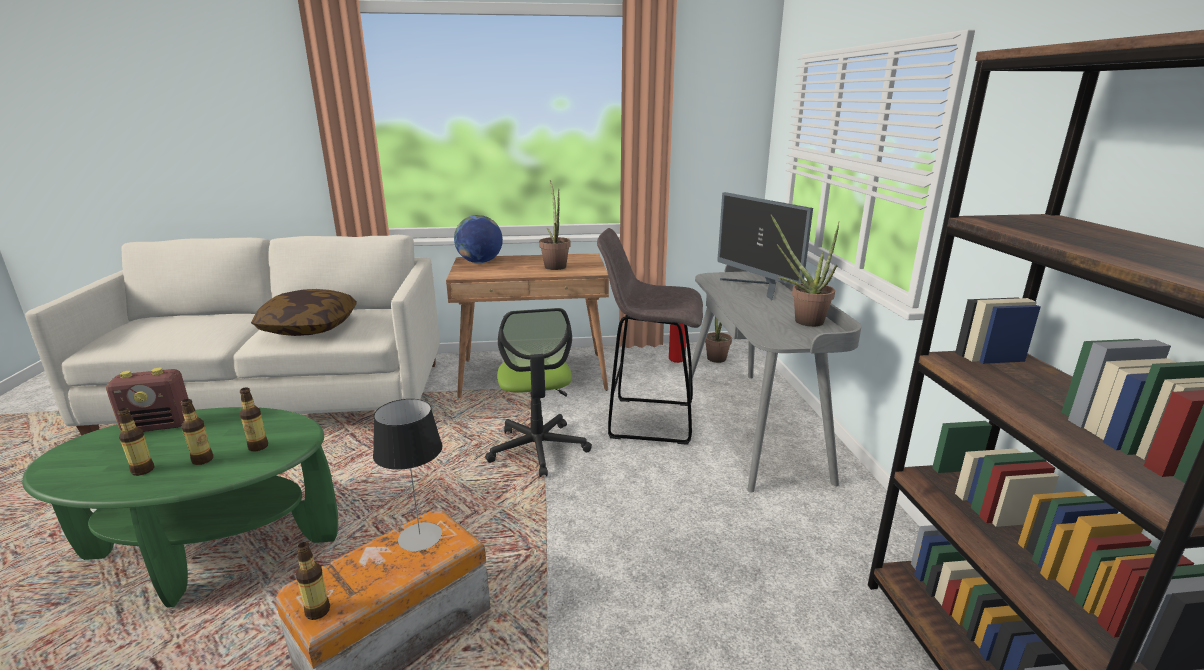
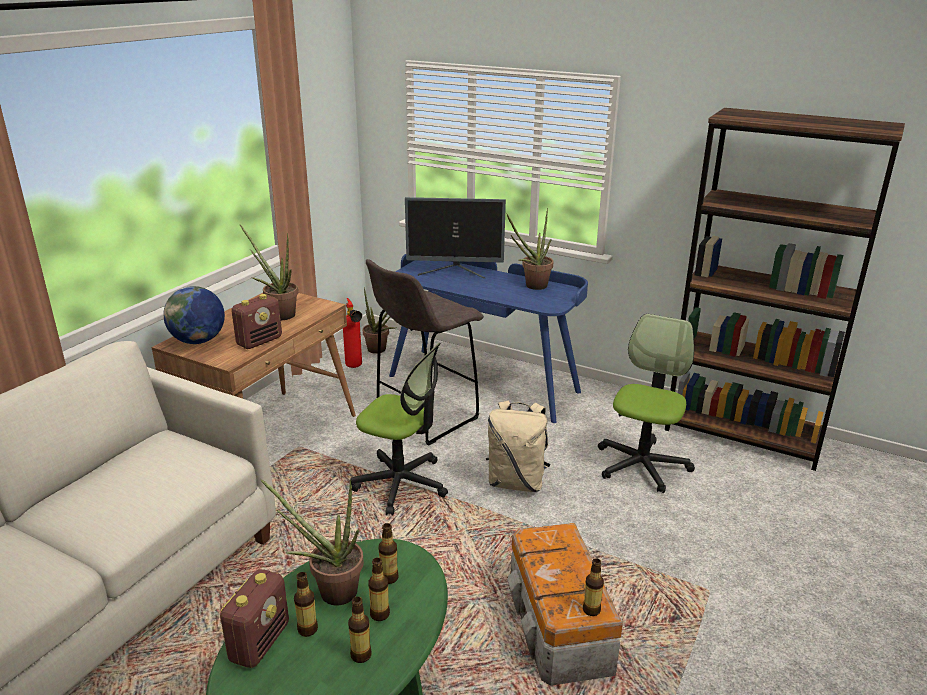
camera: 55 degrees left, 5 degrees up
pillow [251,289,356,336] -> none
table lamp [373,399,443,551] -> none
grey desk [688,265,862,493] -> blue desk [389,254,588,423]
none -> radio [231,294,282,349]
none -> potted plant [260,479,364,605]
none -> bottle [294,572,318,637]
none -> beige backpack [486,400,550,492]
none -> office chair [598,314,695,493]

